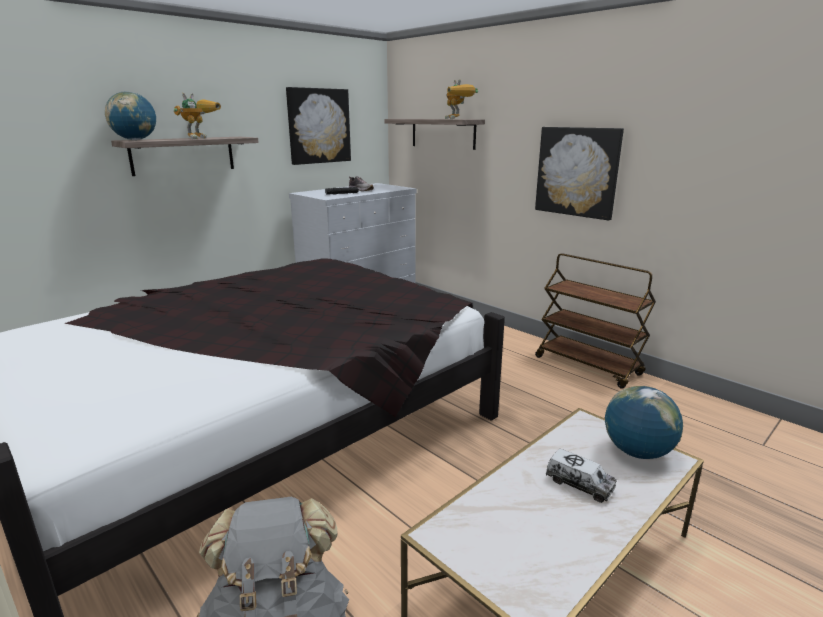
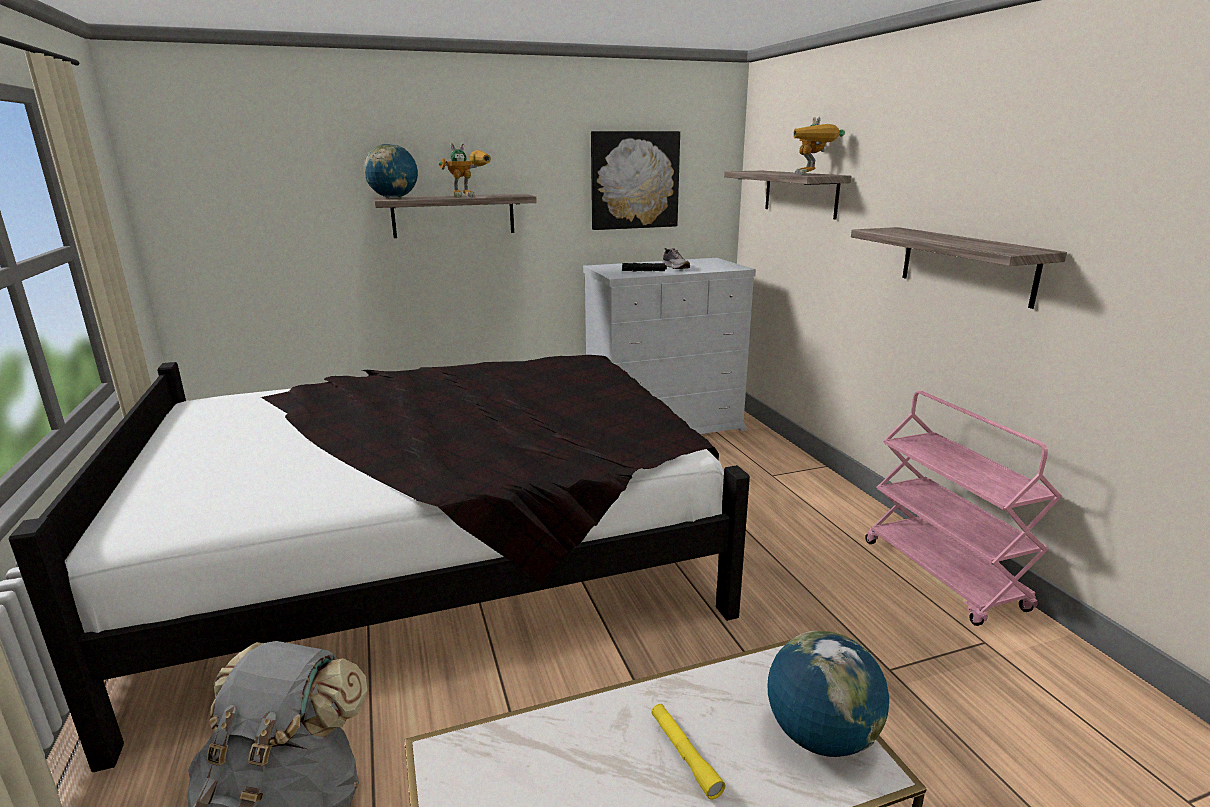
camera: 25 degrees right, 0 degrees up
picture [535,127,624,220] -> shelf [851,227,1067,309]
brown cart [535,253,656,389] -> pink cart [865,391,1062,626]
toy truck [546,449,617,503] -> yellow flashlight [651,704,725,800]

